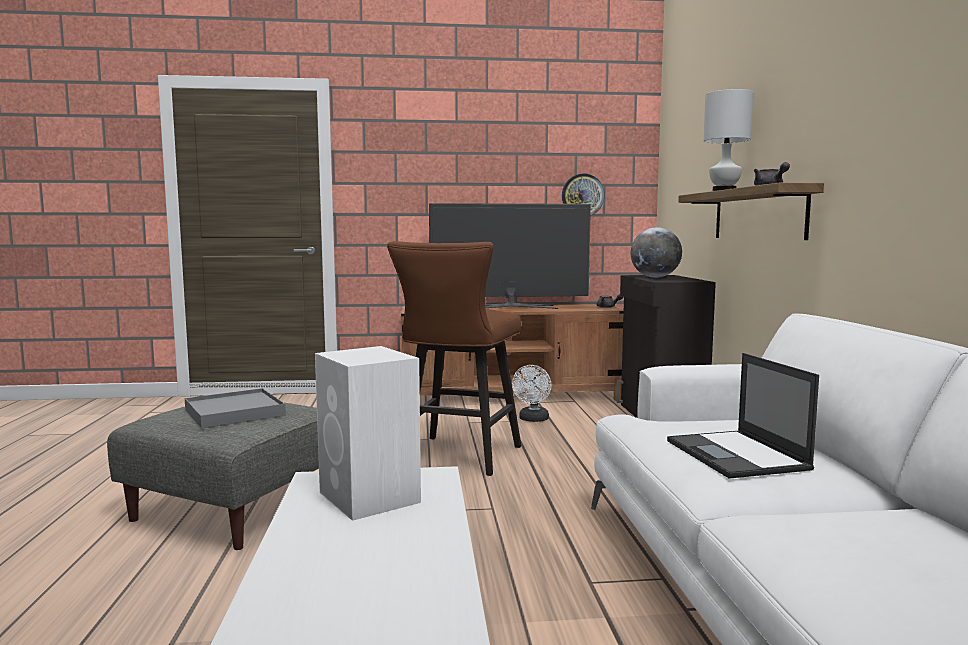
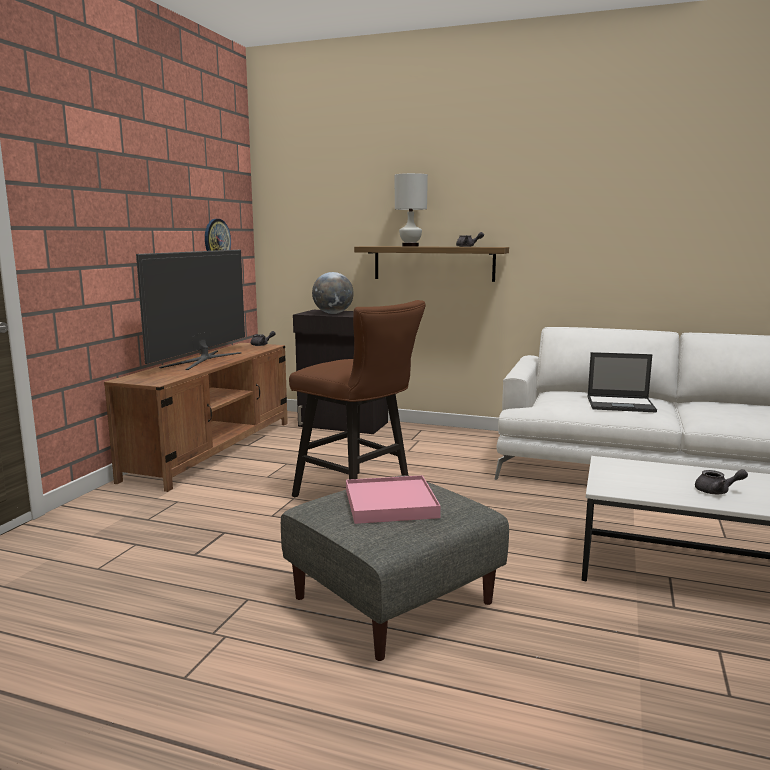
camera: 65 degrees left, 5 degrees up
grey tray [185,388,286,429] -> pink tray [346,475,441,524]
white speaker [315,346,421,521] -> none
white fan [512,365,552,422] -> none
none -> grey teapot [695,469,748,494]

